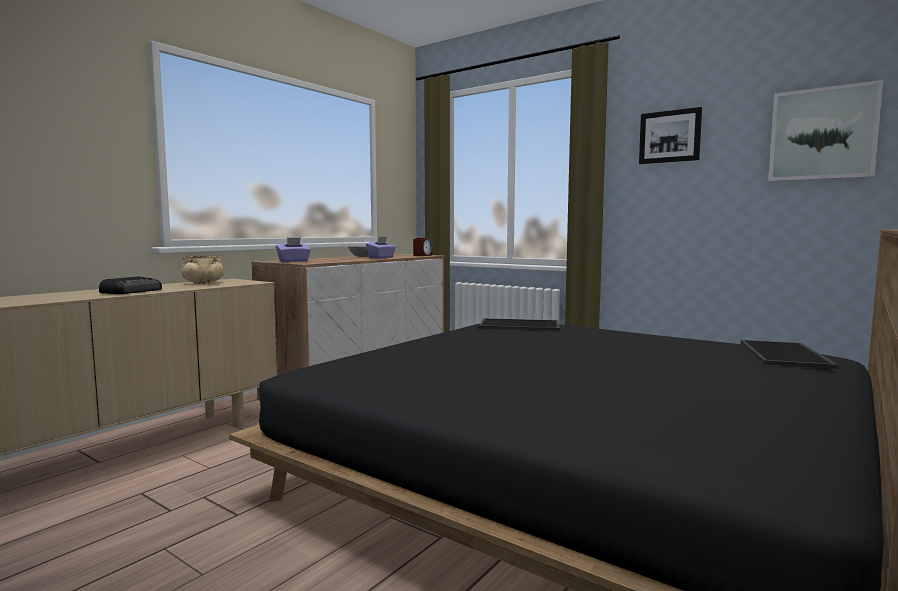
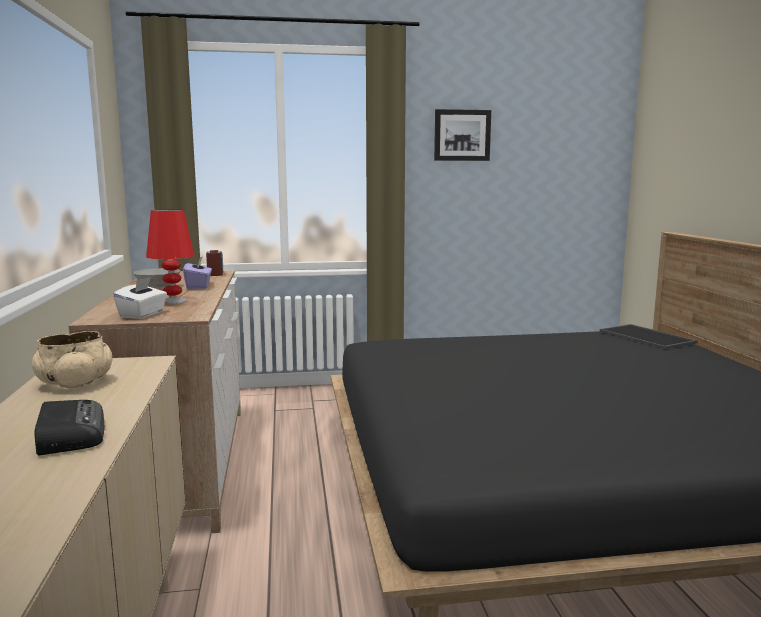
camera: 45 degrees left, 5 degrees up
purple tissue box [276,238,311,262] -> white tissue box [113,277,167,319]
tray [479,318,560,331] -> none
picture [768,80,883,182] -> none
none -> red table lamp [146,209,194,304]

